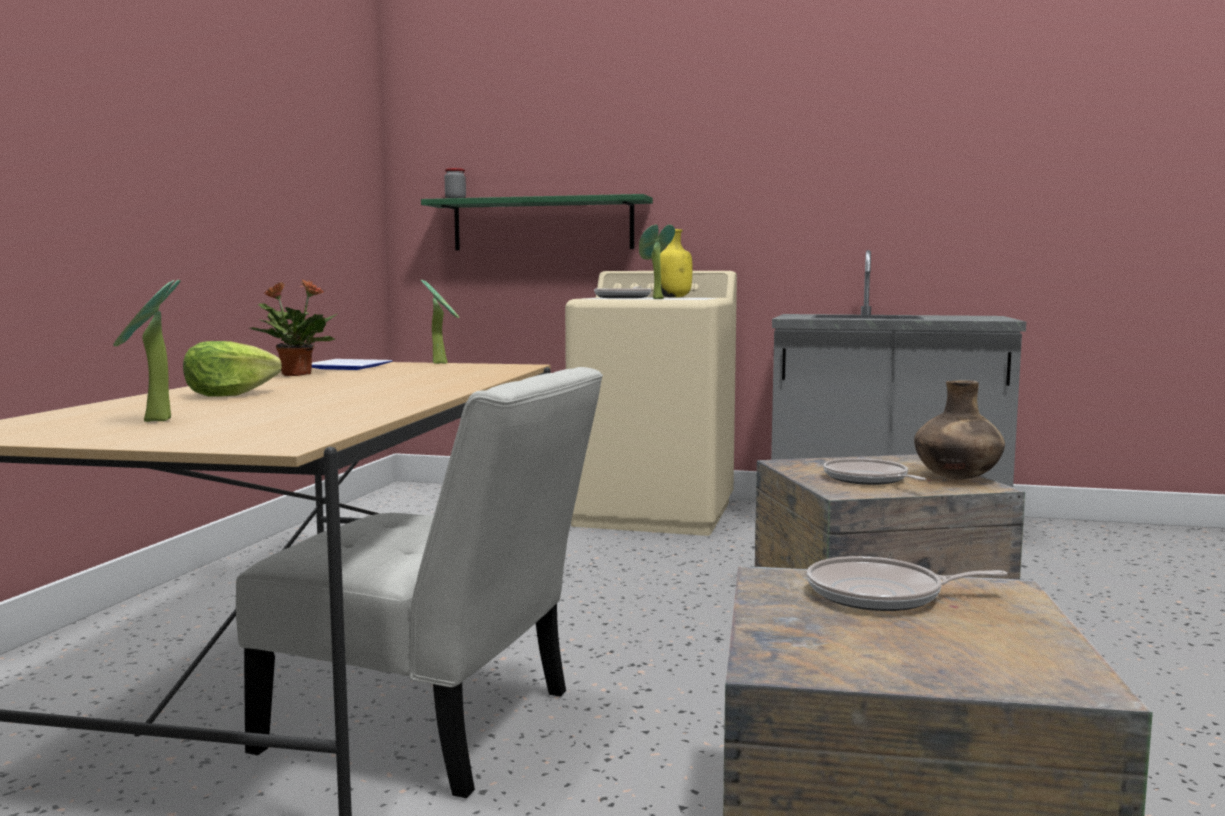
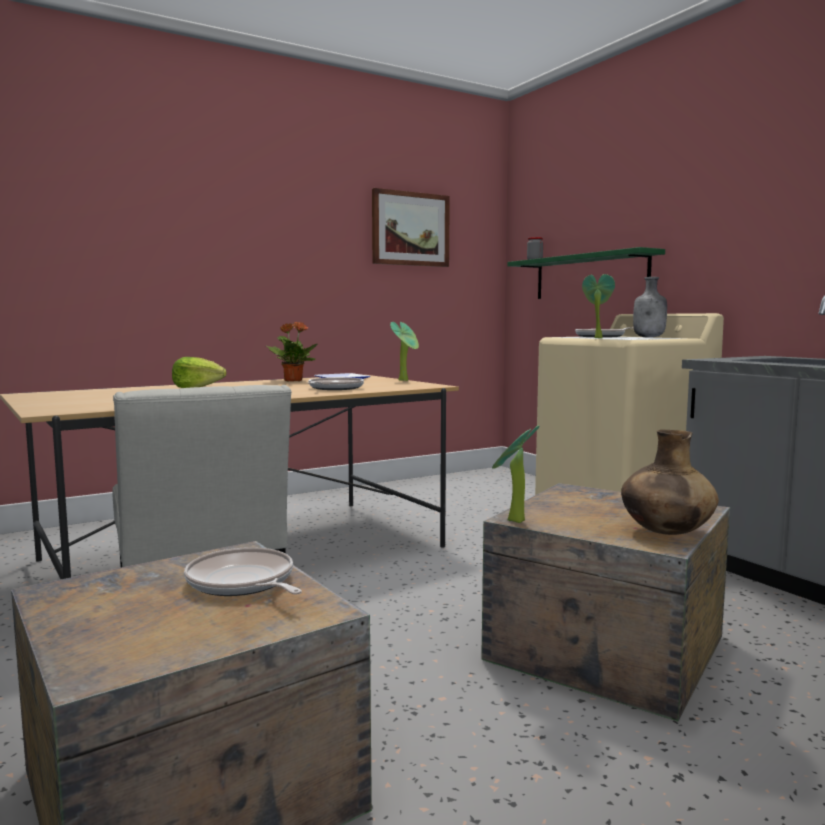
camera: 45 degrees right, 0 degrees up
potted plant [113,280,181,422] -> potted plant moved to [492,426,540,523]
yellow bottle [660,229,692,298] -> grey bottle [633,277,667,338]
frying pan [823,458,926,485] -> frying pan moved to [308,377,364,390]
none -> picture [372,188,450,267]

